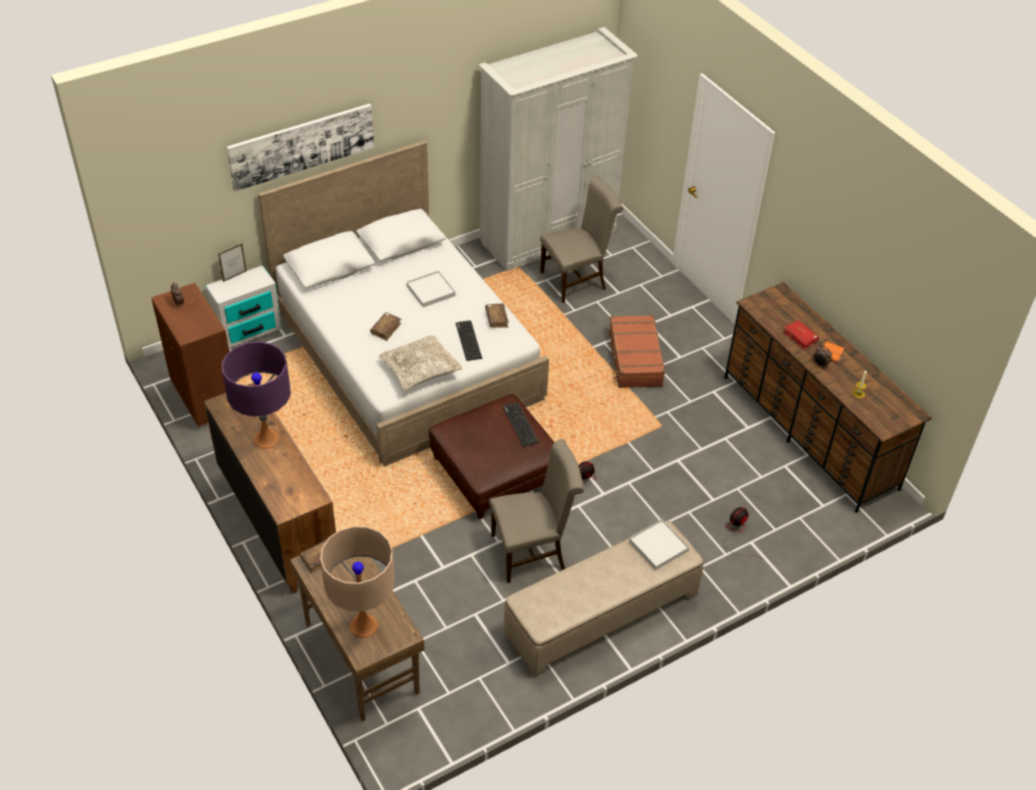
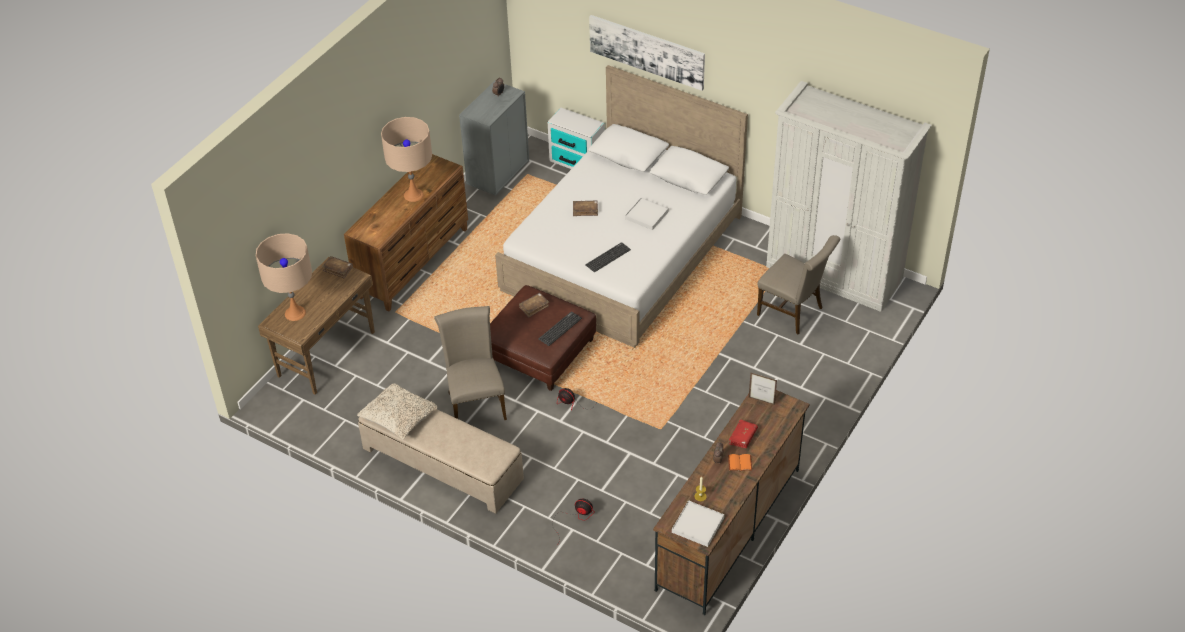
camera: 65 degrees right, 0 degrees up
brown cabinet [151,283,229,427] -> grey cabinet [459,81,529,196]
picture frame [218,244,246,282] -> picture frame moved to [749,373,777,405]
purple table lamp [222,342,291,449] -> beige table lamp [381,117,432,202]
beige pillow [379,335,463,390] -> beige pillow moved to [357,384,437,439]
brown book [485,303,509,328] -> brown book moved to [519,293,549,317]
beige chair [489,439,584,583] -> beige chair turned 150 degrees counterclockwise [434,306,507,420]
brown suitcase [606,315,665,388] -> none
white tray [629,519,689,570] -> white tray moved to [672,500,724,547]

